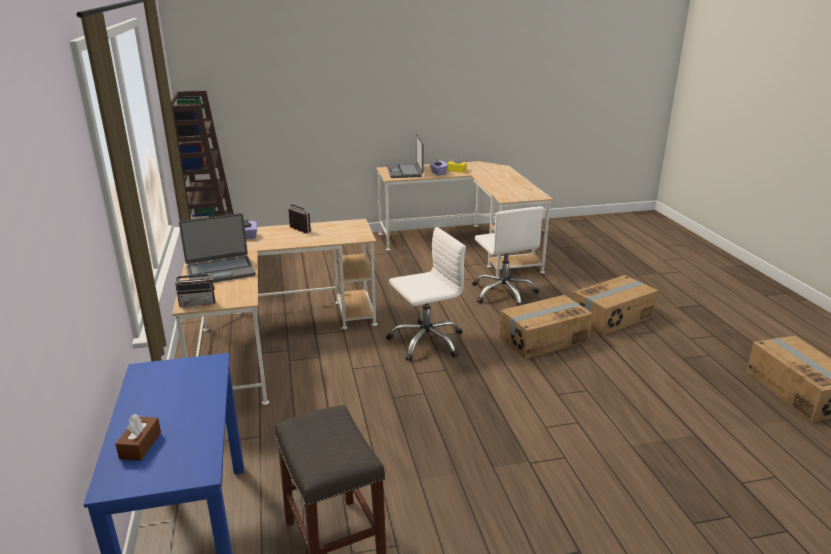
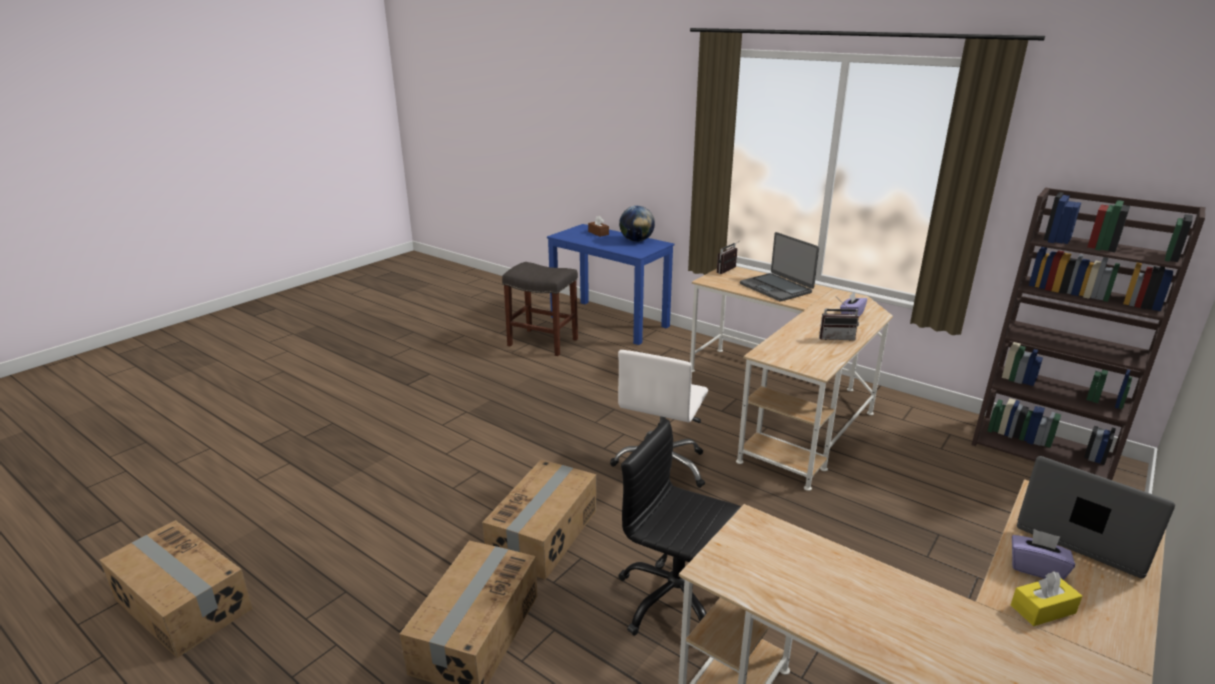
camera: 140 degrees right, 0 degrees up
laptop [179,213,256,283] -> laptop turned 60 degrees counterclockwise [740,232,819,302]
white office chair [472,207,544,306] -> black office chair [618,419,741,636]
none -> globe [619,206,655,242]

